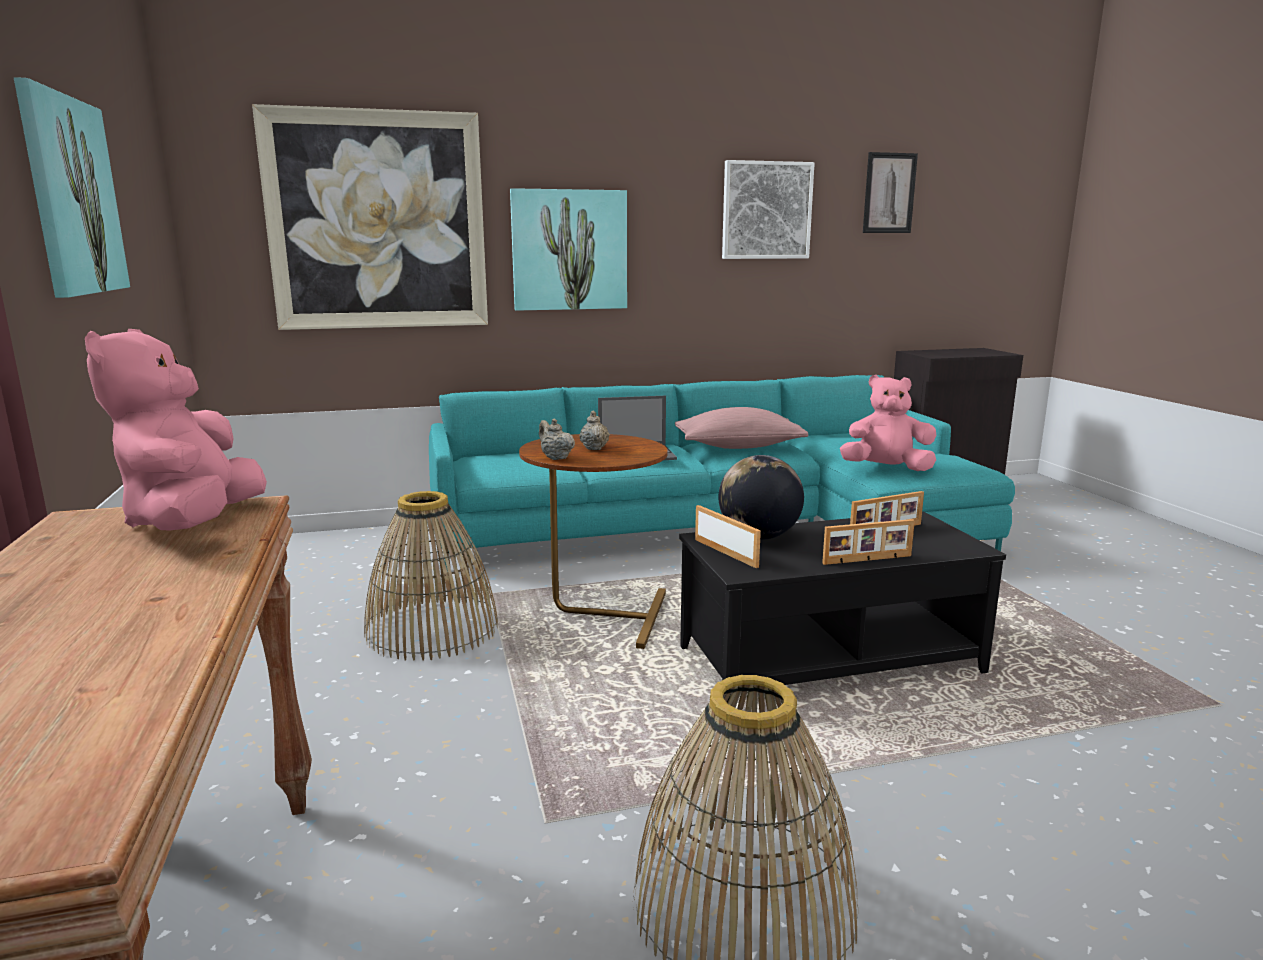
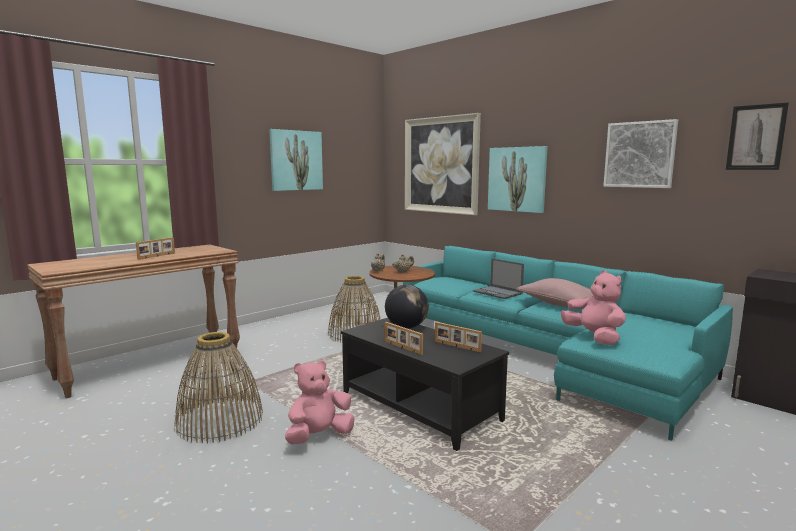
camera: 60 degrees right, 5 degrees down
pink plush toy [85,329,267,531] -> pink plush toy moved to [285,360,354,444]
picture frame [695,505,761,568] -> picture frame moved to [136,237,175,260]

